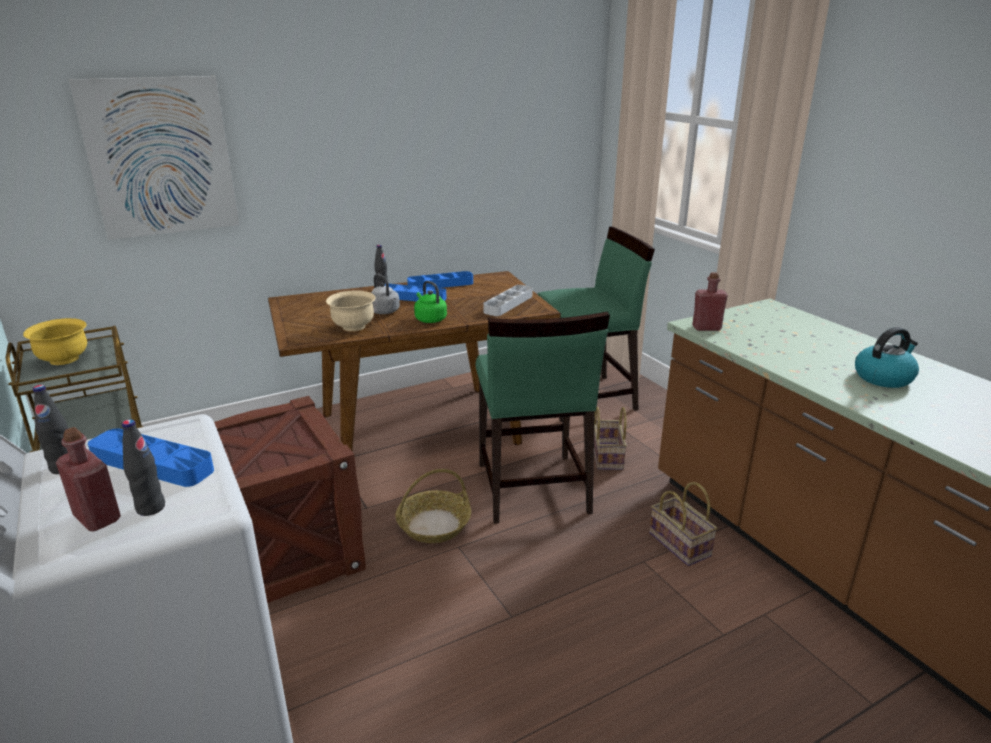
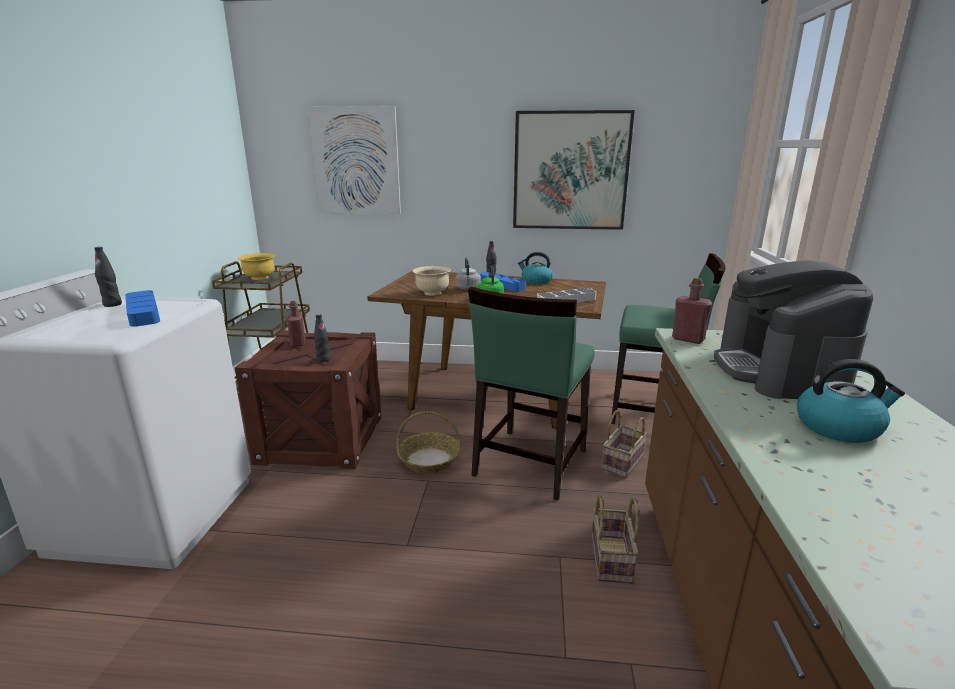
camera: 35 degrees right, 5 degrees down
red bottle [56,427,121,531] -> red bottle moved to [287,301,305,347]
black bottle [122,419,165,516] -> black bottle moved to [314,314,330,362]
blue tray [407,271,473,288] -> kettle [518,252,553,284]
none -> picture [513,110,635,230]
none -> coffee machine [714,260,873,399]

